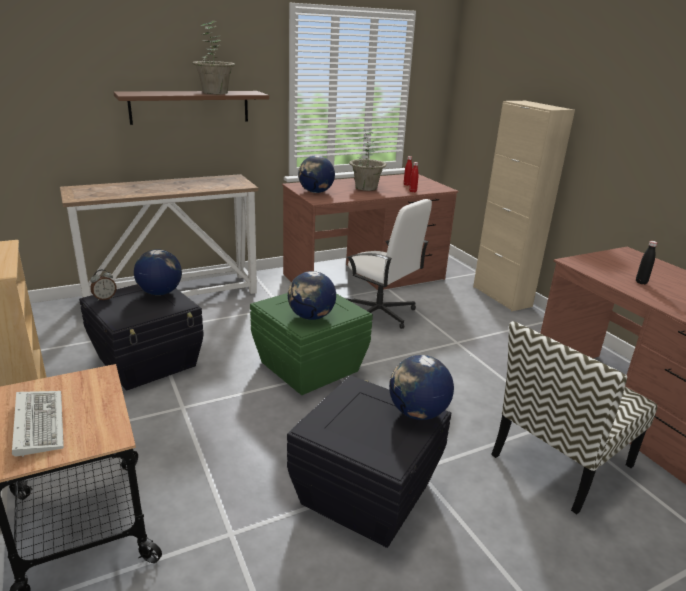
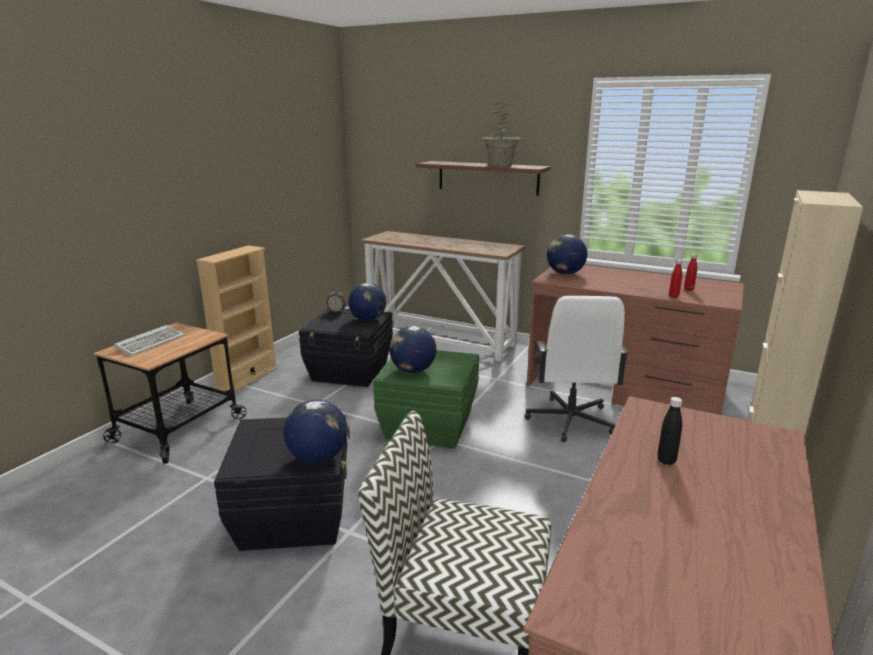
camera: 55 degrees right, 5 degrees down
potted plant [349,128,387,191] -> none

